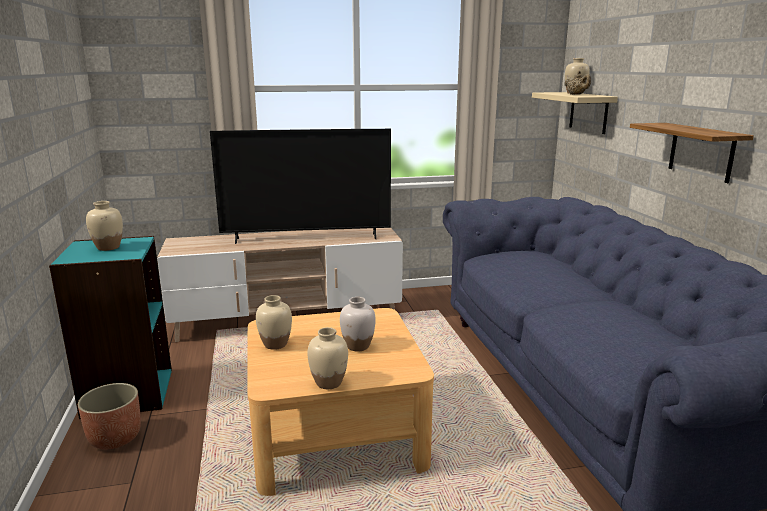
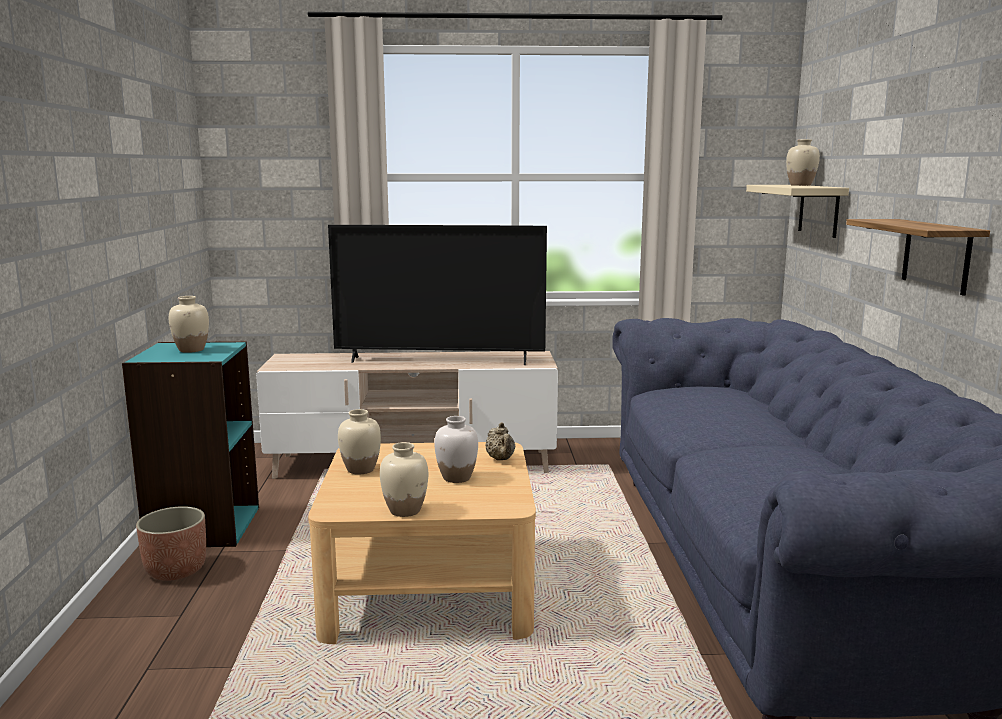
camera: 10 degrees right, 5 degrees down
beige teapot [564,71,591,95] -> beige teapot moved to [485,422,515,460]

